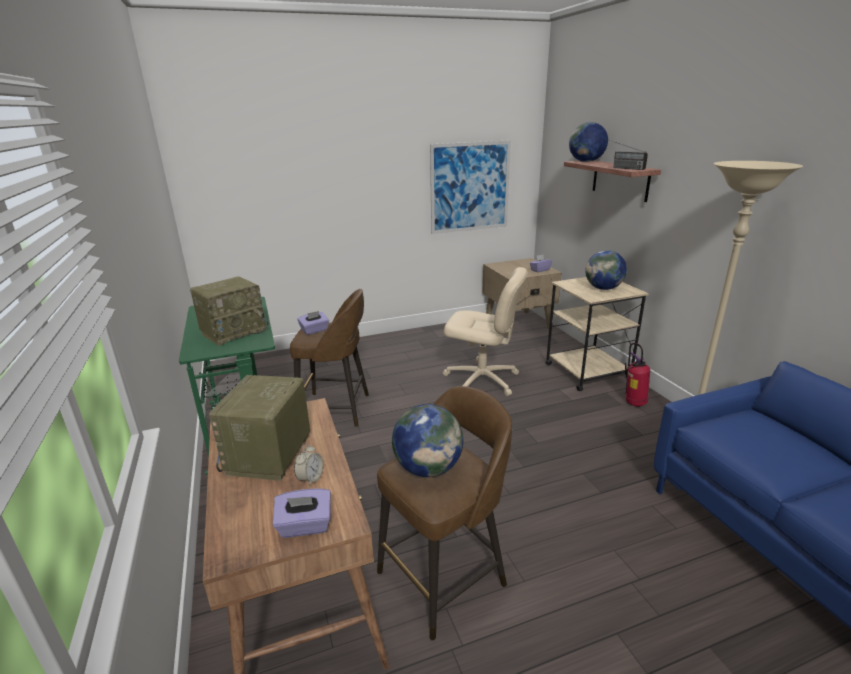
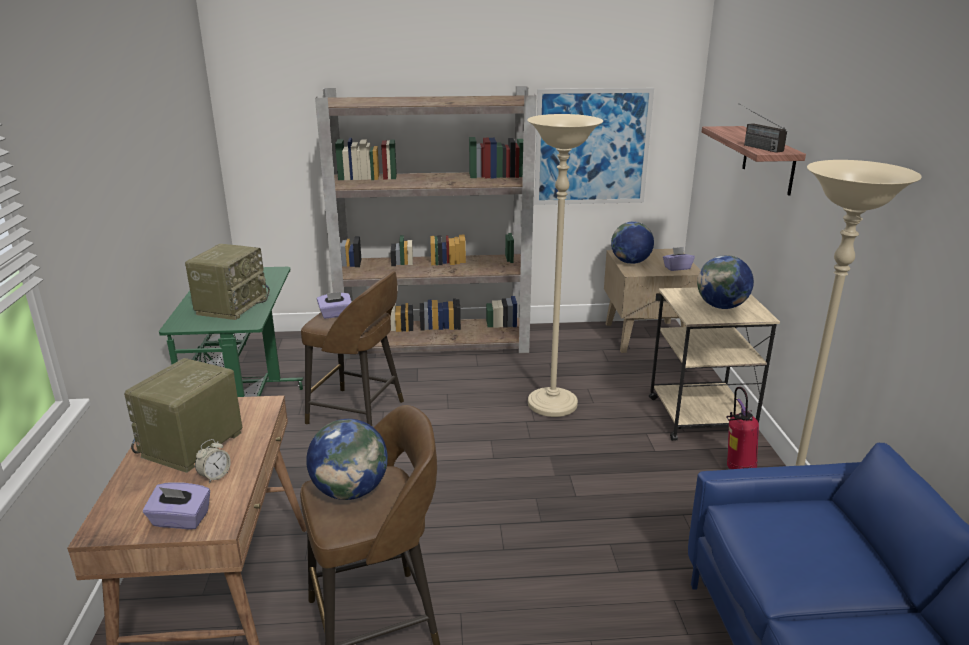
camera: 15 degrees right, 0 degrees up
radio [190,276,269,346] -> radio turned 45 degrees counterclockwise [185,244,270,320]
beige office chair [443,267,527,396] -> beige floor lamp [527,114,603,417]
globe [569,122,608,162] -> globe moved to [611,222,654,264]
none -> brown bookcase [315,86,536,359]

